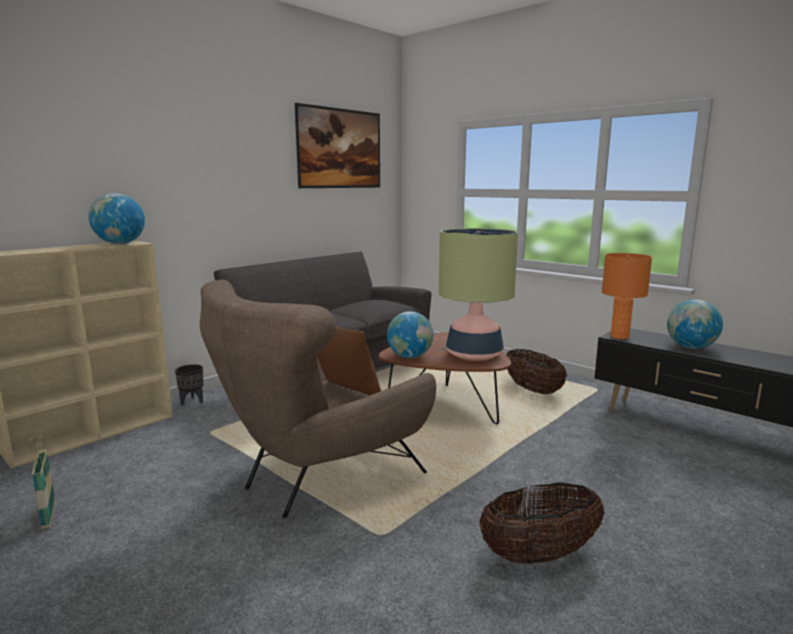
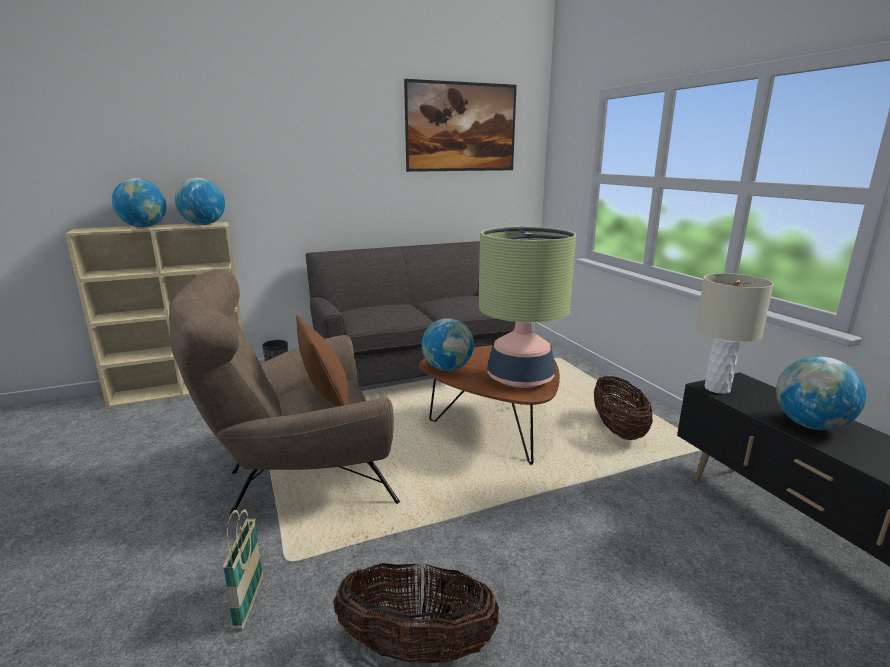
camera: 25 degrees right, 5 degrees up
basket [30,435,55,529] -> basket moved to [223,509,263,630]
orange table lamp [602,253,652,339] -> beige table lamp [695,273,774,394]
none -> globe [112,178,167,227]

